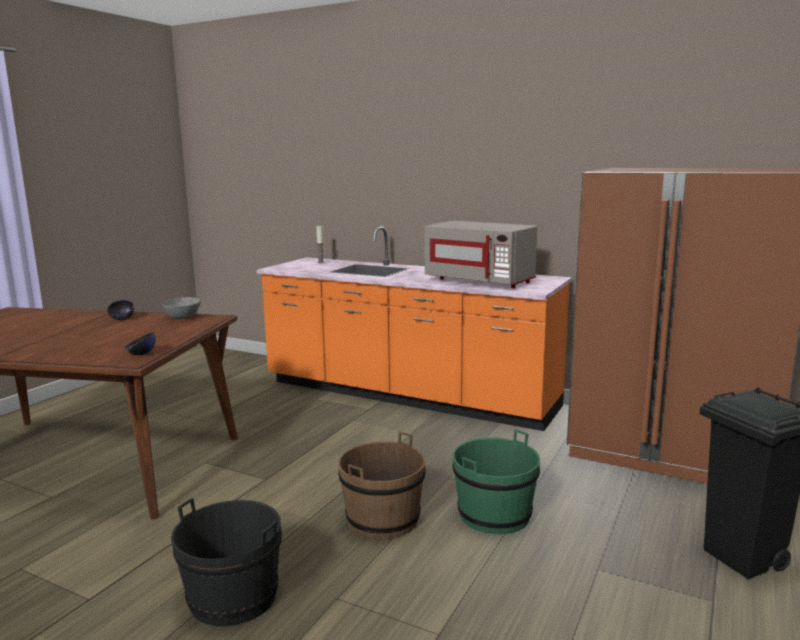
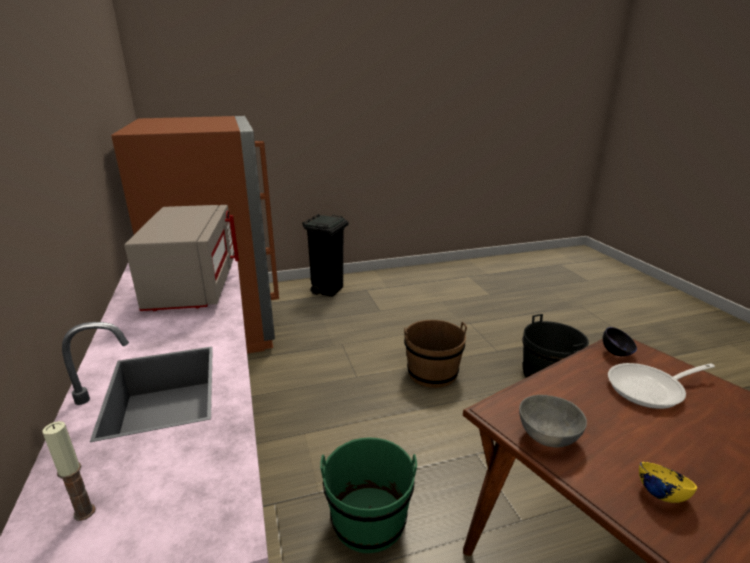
camera: 135 degrees left, 10 degrees up
black bowl [107,300,134,320] -> yellow bowl [639,462,697,503]
green bucket [452,429,540,535] -> green bucket moved to [320,437,417,553]
none -> frying pan [608,363,715,409]

